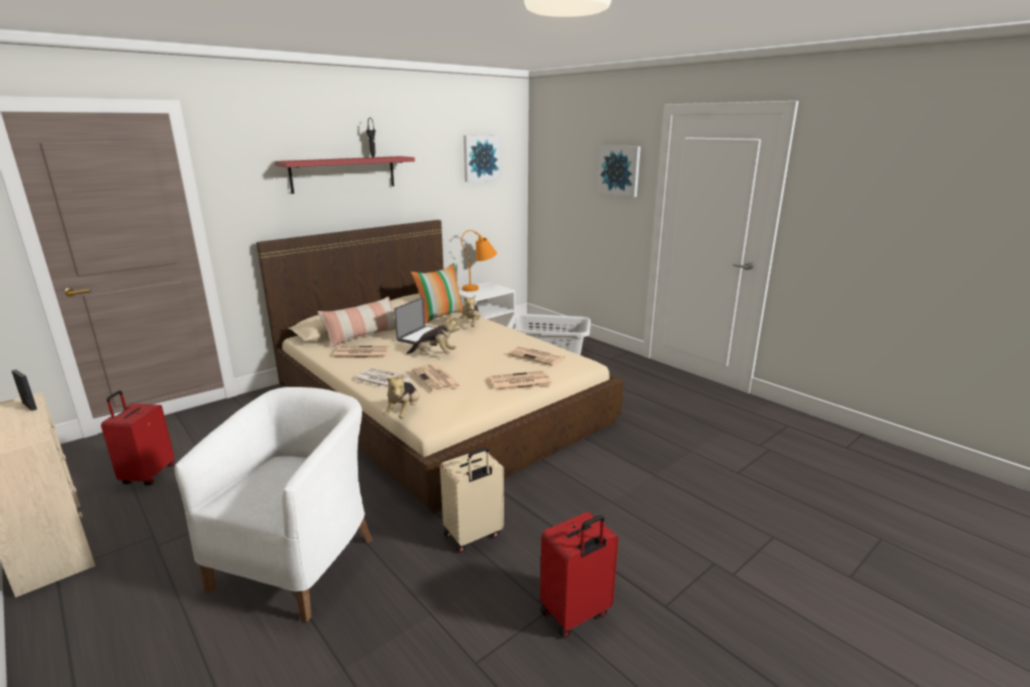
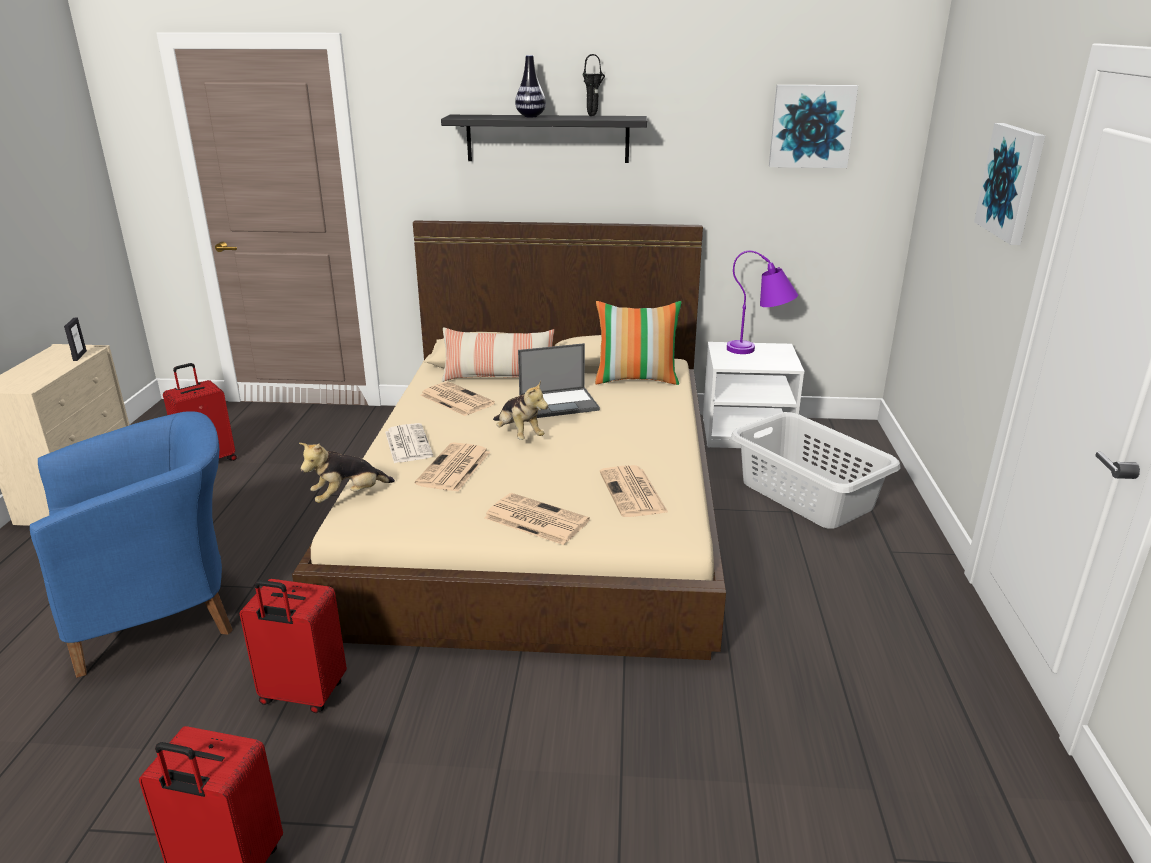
camera: 45 degrees right, 5 degrees up
white armchair [175,387,373,622] -> blue armchair [30,411,233,678]
red shelf [275,156,415,194] -> black shelf [441,115,647,163]
beige suitcase [440,447,504,552] -> red suitcase [240,579,347,713]
plush toy [460,295,481,327] -> none
orange table lamp [461,230,497,292] -> purple table lamp [727,251,798,354]
none -> vase [515,55,546,117]

